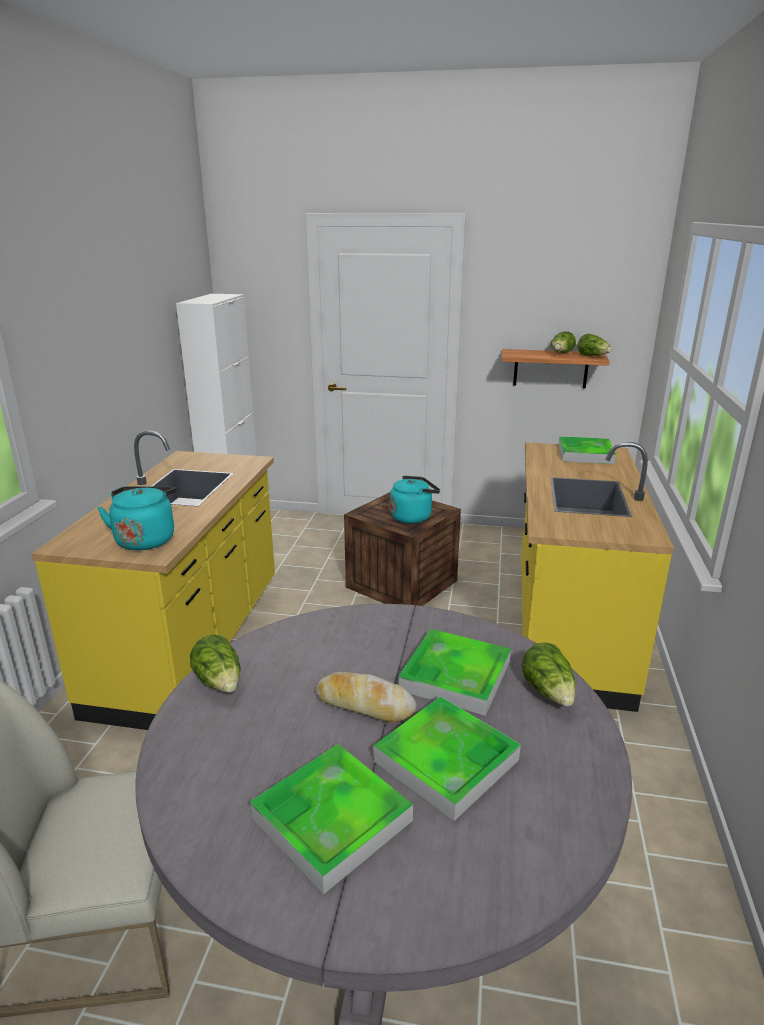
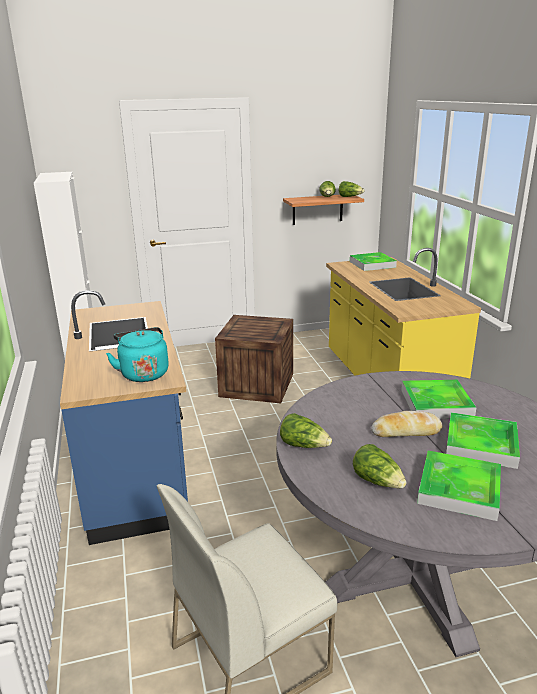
camera: 25 degrees left, 0 degrees up
yellow counter [31,431,275,730] -> blue counter [60,290,188,545]
turquoise kettle [390,476,440,524] -> none
lettuce [521,643,576,707] -> lettuce moved to [353,444,407,488]

